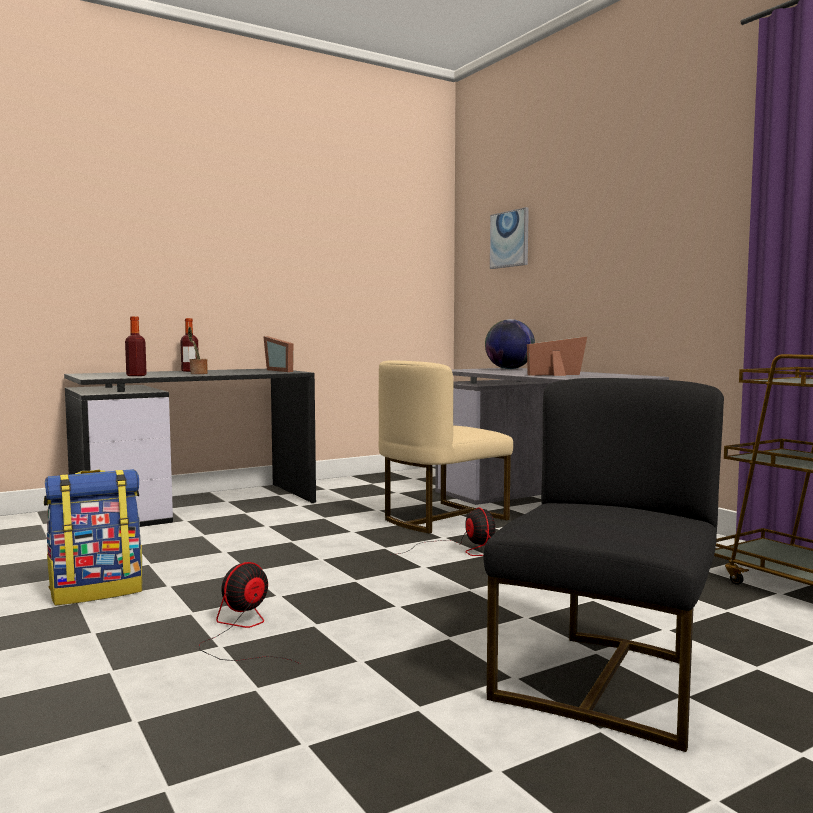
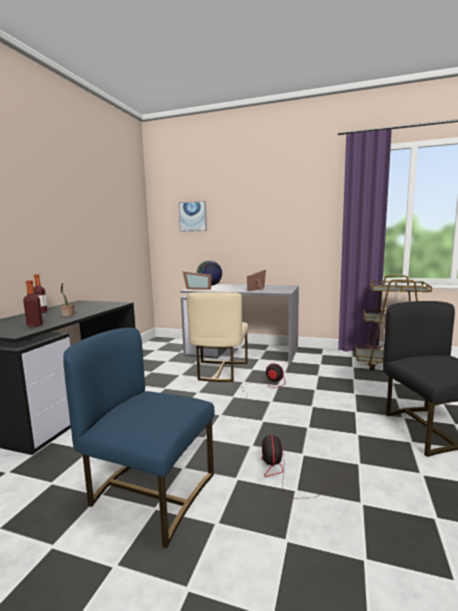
camera: 40 degrees left, 5 degrees up
backpack [44,469,142,606] -> blue chair [63,328,215,548]
picture frame [263,336,294,372] -> picture frame moved to [183,271,211,290]

